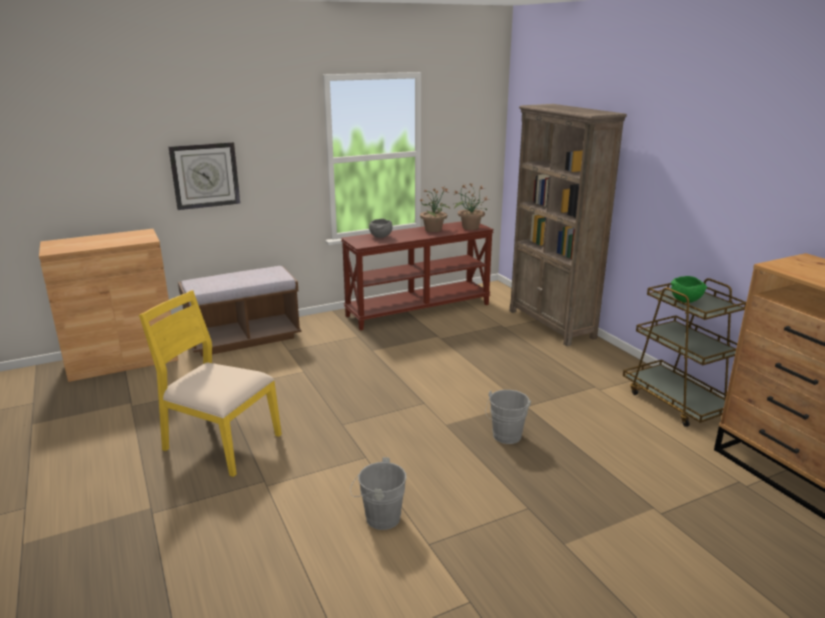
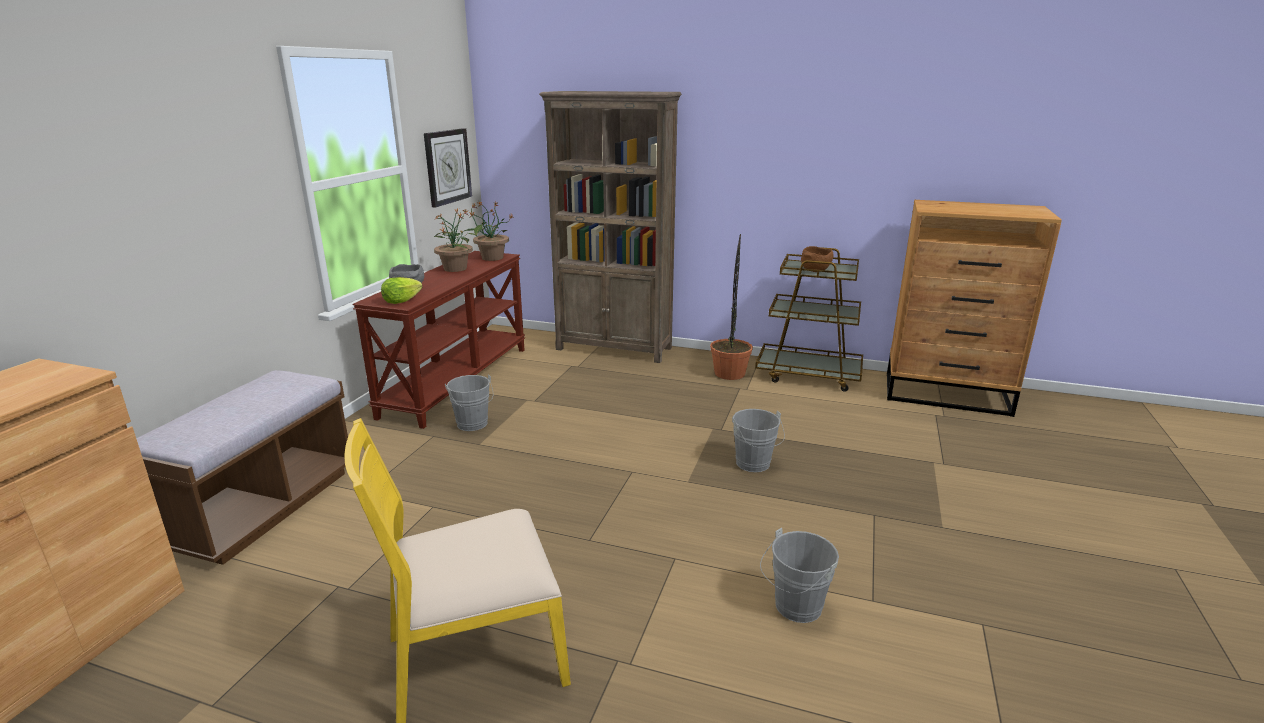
camera: 45 degrees left, 0 degrees up
wall clock [168,142,240,210] -> wall clock moved to [424,128,472,208]
green bowl [671,276,707,303] -> brown bowl [801,246,834,272]
none -> lettuce [381,277,422,304]
none -> grey bucket [445,374,493,431]
none -> potted plant [710,234,753,380]

